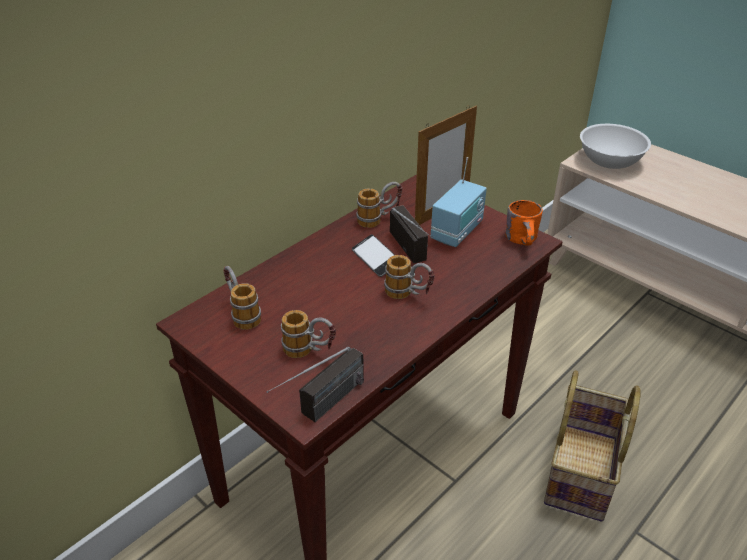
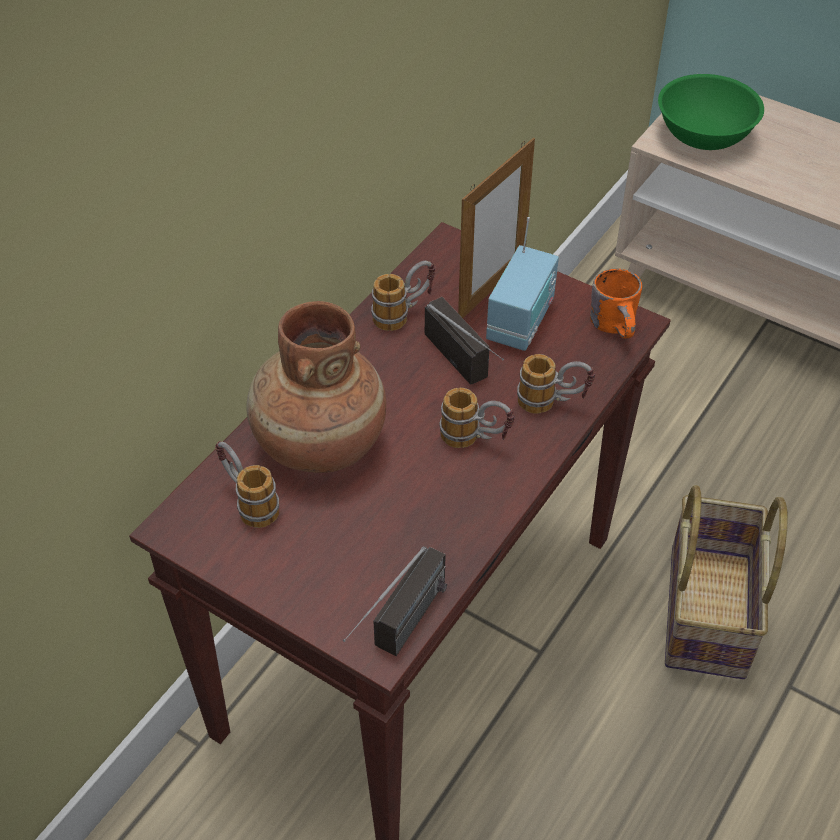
camera: 10 degrees left, 10 degrees up
mug [281,310,336,358] -> mug moved to [517,354,595,414]
phone [352,234,395,277] -> none
white bowl [580,124,651,169] -> green bowl [658,74,764,150]
none -> brown vase [246,301,386,473]

